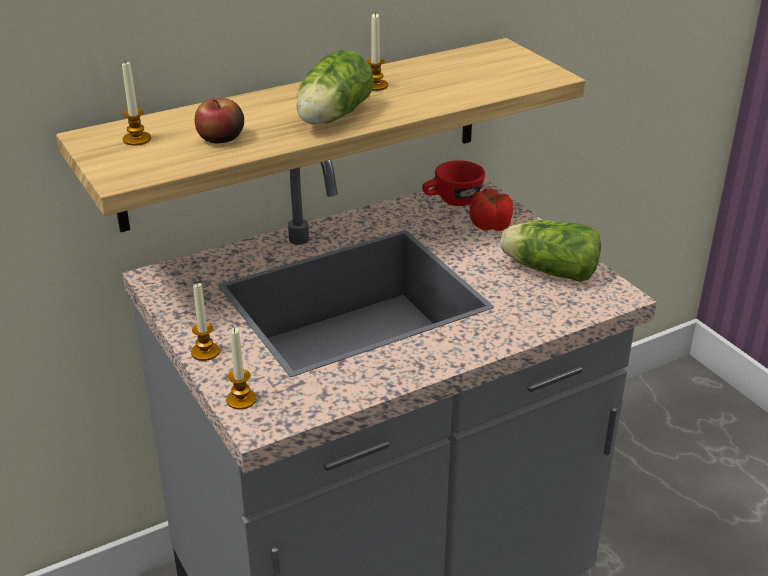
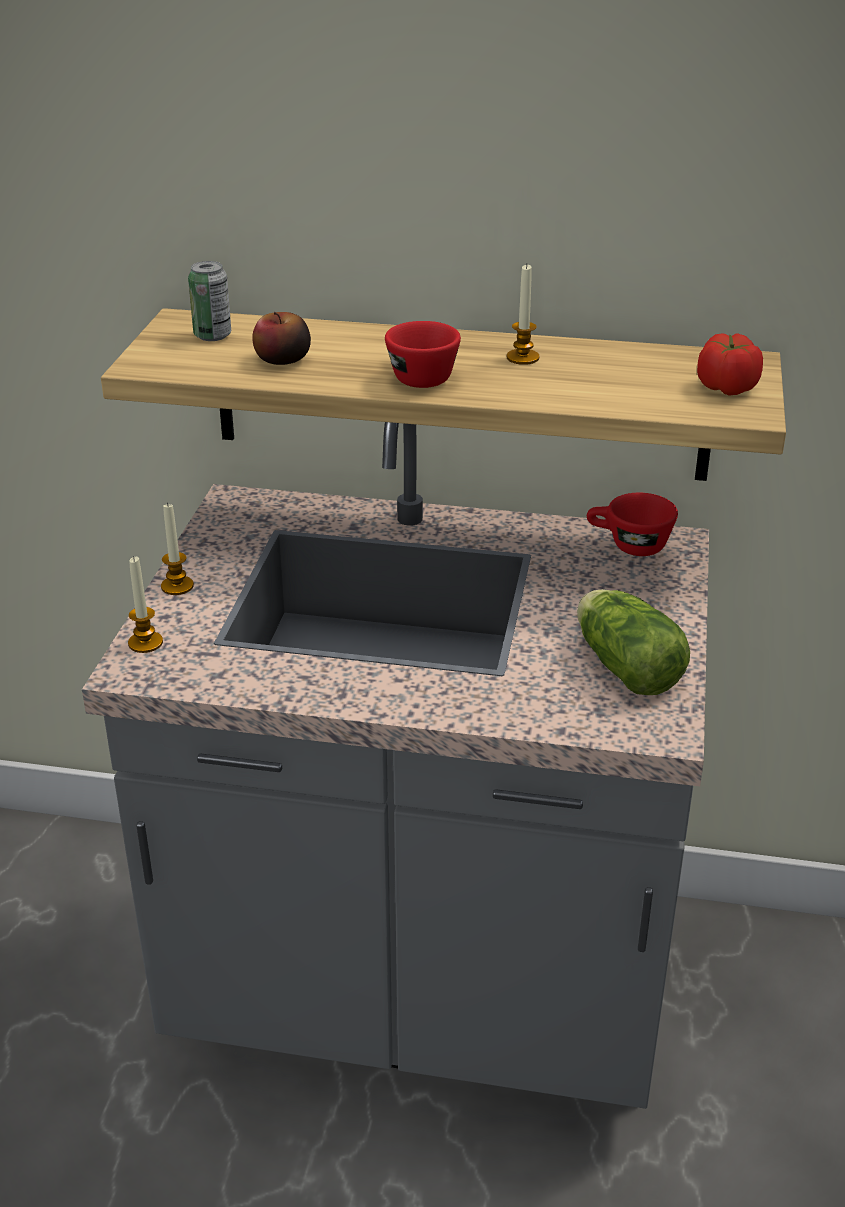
camera: 40 degrees right, 0 degrees up
candle [122,60,151,146] -> can [188,261,231,341]
lettuce [296,50,374,124] -> red cup [385,321,461,388]
tomato [470,189,513,231] -> tomato moved to [697,333,763,396]

